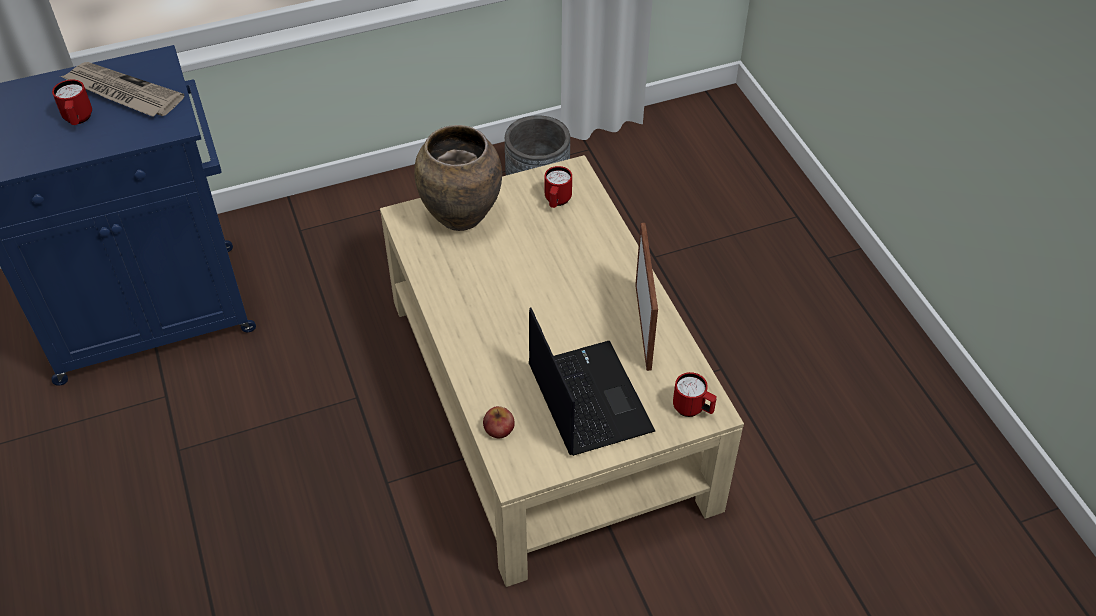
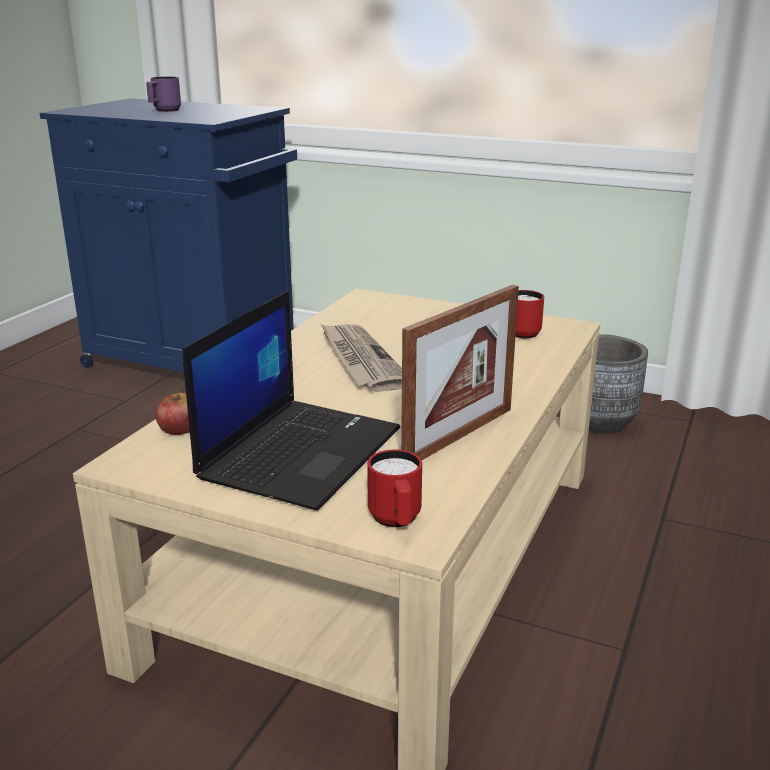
camera: 45 degrees right, 25 degrees down
red mug [52,79,92,125] -> purple mug [146,76,181,112]
newspaper [60,62,184,117] -> newspaper moved to [321,324,402,392]
brown vase [414,125,502,231] -> none

